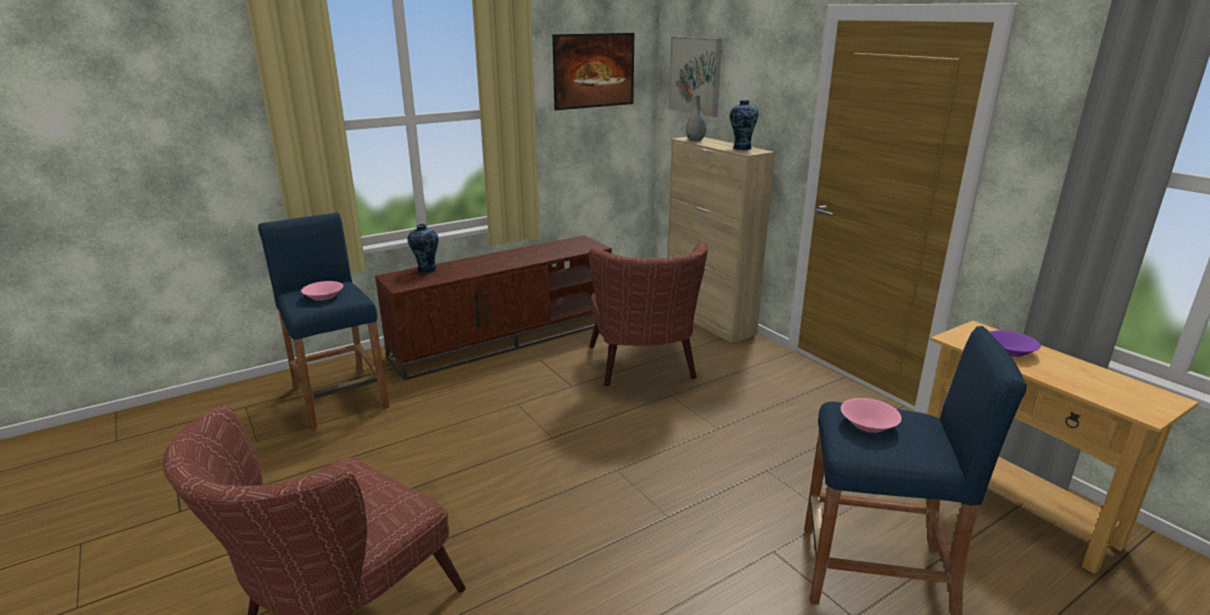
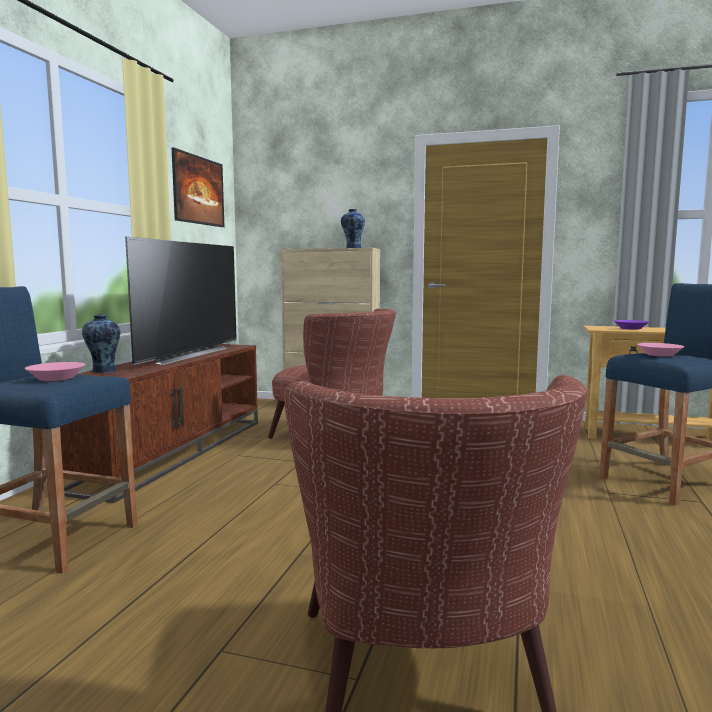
camera: 40 degrees left, 15 degrees down
picture [668,36,722,118] -> none
grey vase [686,95,706,141] -> none
none -> television [125,237,237,365]

